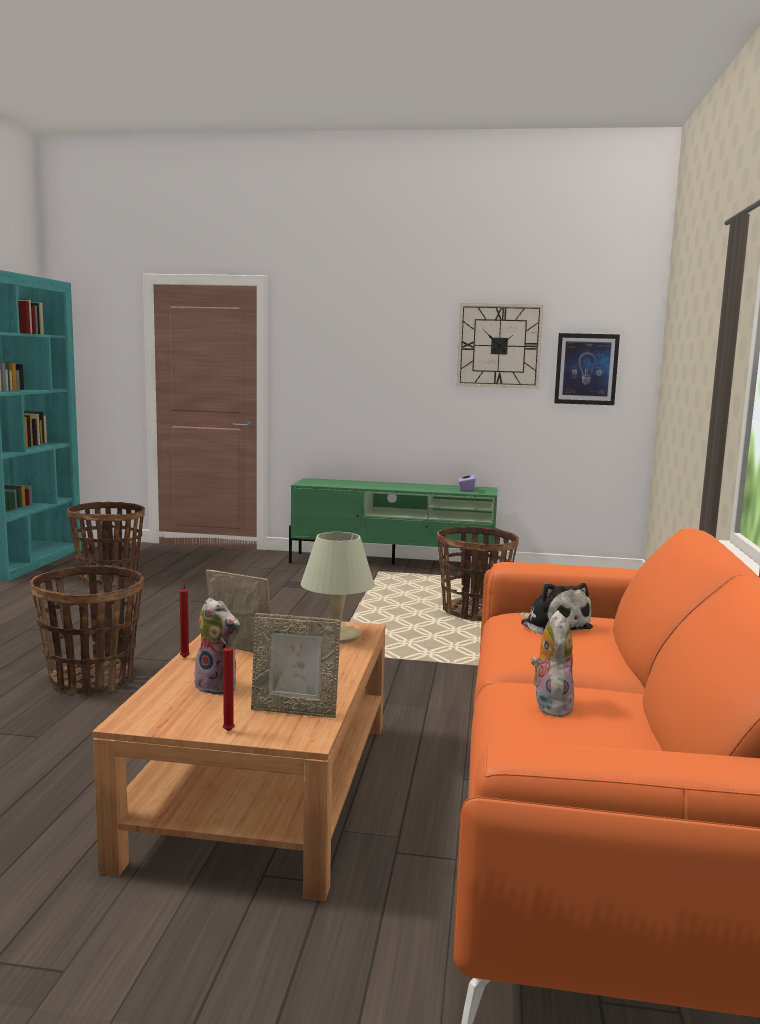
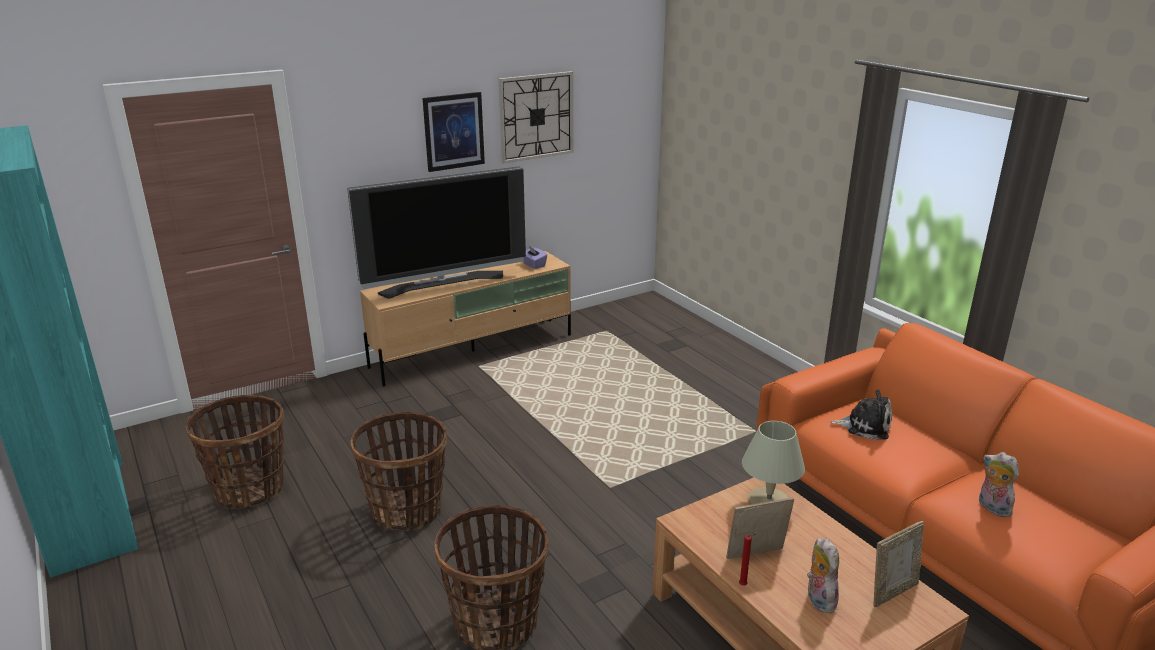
camera: 40 degrees left, 15 degrees up
plush toy [194,598,241,695] -> plush toy turned 90 degrees counterclockwise [807,538,839,614]
red candle [220,637,235,731] -> none
green tv stand [289,478,497,565] -> beige tv stand [360,251,571,387]
basket [436,526,519,621] -> basket moved to [351,412,447,531]
picture [554,333,620,405] -> picture moved to [423,92,485,172]
none -> television [347,167,526,299]

